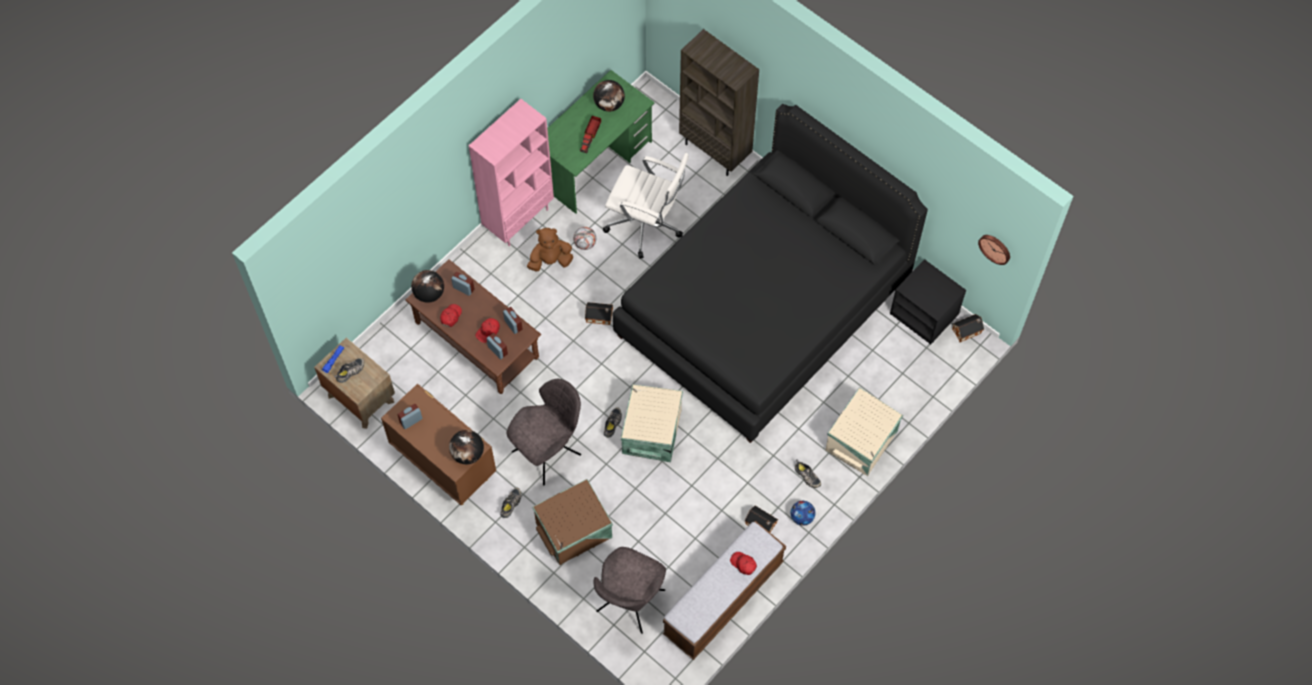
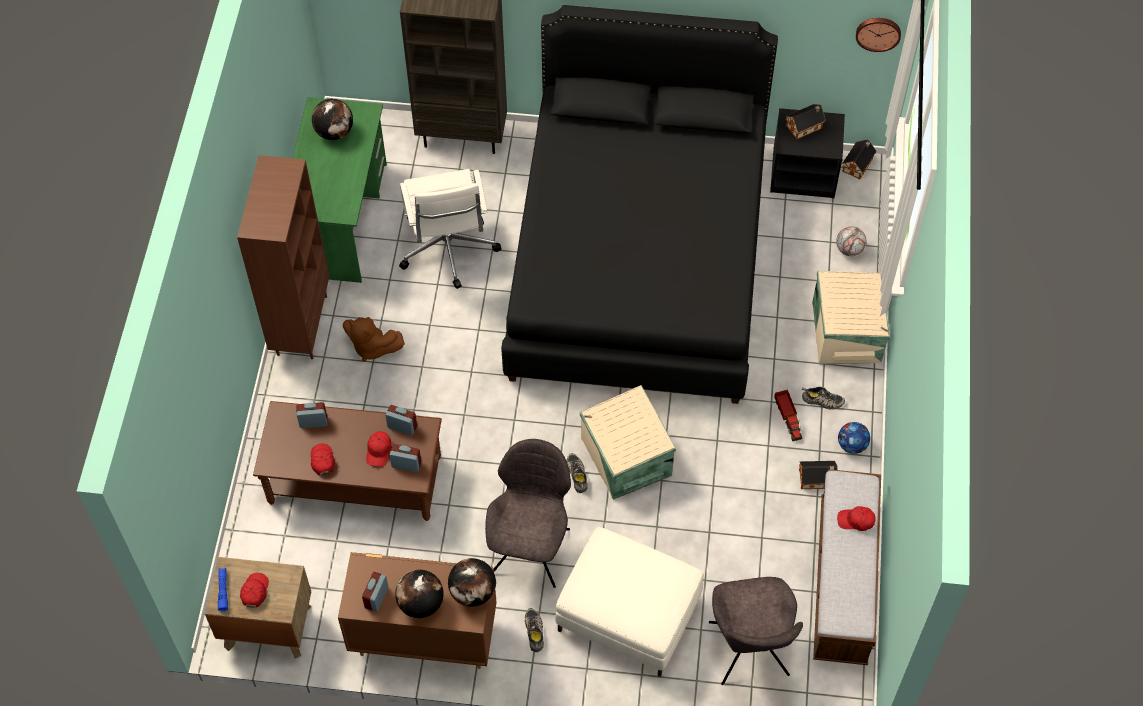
camera: 35 degrees left, 5 degrees down
shoe [334,358,364,383] -> red cap [240,573,269,607]
globe [411,270,444,303] -> globe moved to [395,570,444,618]
pink bookcase [469,99,554,246] -> brown bookcase [237,155,329,359]
brown plush toy [527,228,573,271] -> brown plush toy turned 105 degrees counterclockwise [343,317,405,362]
brown storage box [532,479,613,565] -> white ottoman [555,527,704,677]
football [573,227,596,250] -> football moved to [836,226,867,256]
toy truck [580,116,601,153] -> toy truck moved to [774,390,802,441]
toy house [585,302,613,325] -> toy house moved to [786,104,826,140]
white office chair [603,153,689,259] -> white office chair turned 90 degrees clockwise [399,169,502,289]

